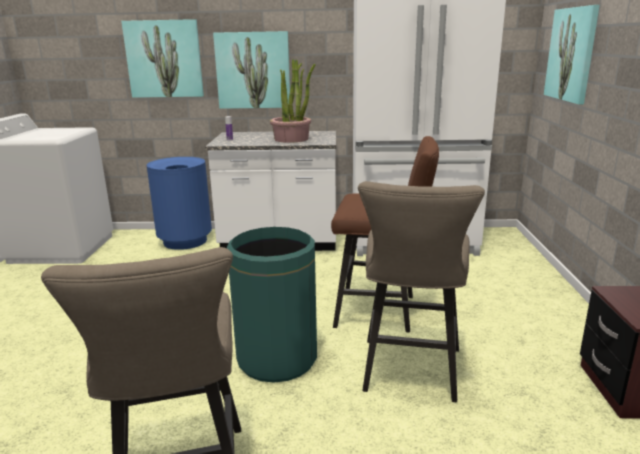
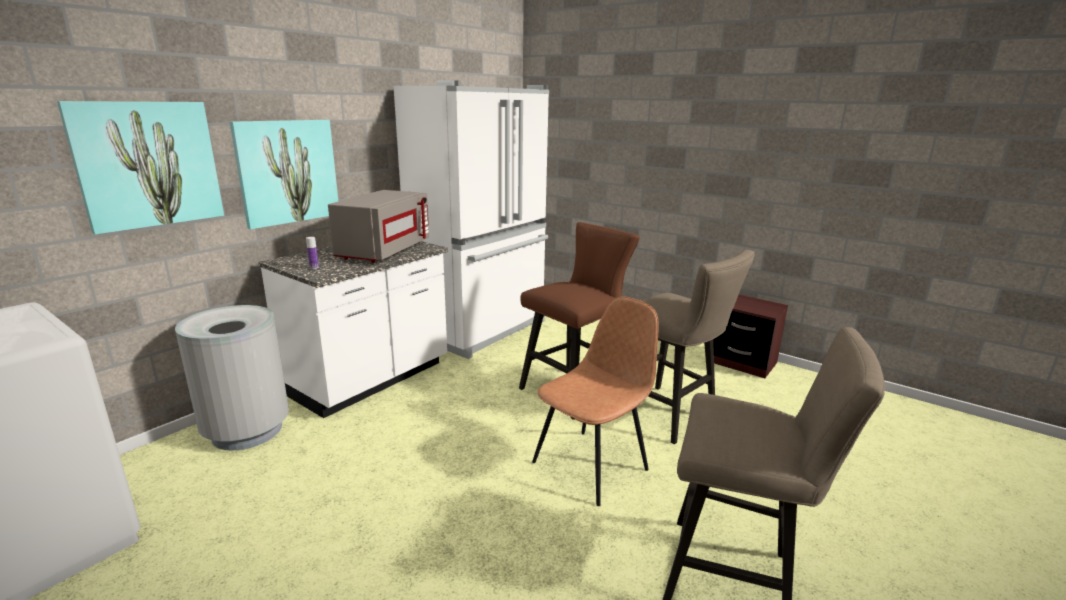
camera: 55 degrees left, 0 degrees up
blue trash can [147,157,212,250] -> grey trash can [175,305,289,450]
green trash can [227,227,317,383] -> brown chair [532,297,659,506]
potted plant [270,59,316,143] -> grey microwave [328,190,429,263]
picture [544,5,600,105] -> none

